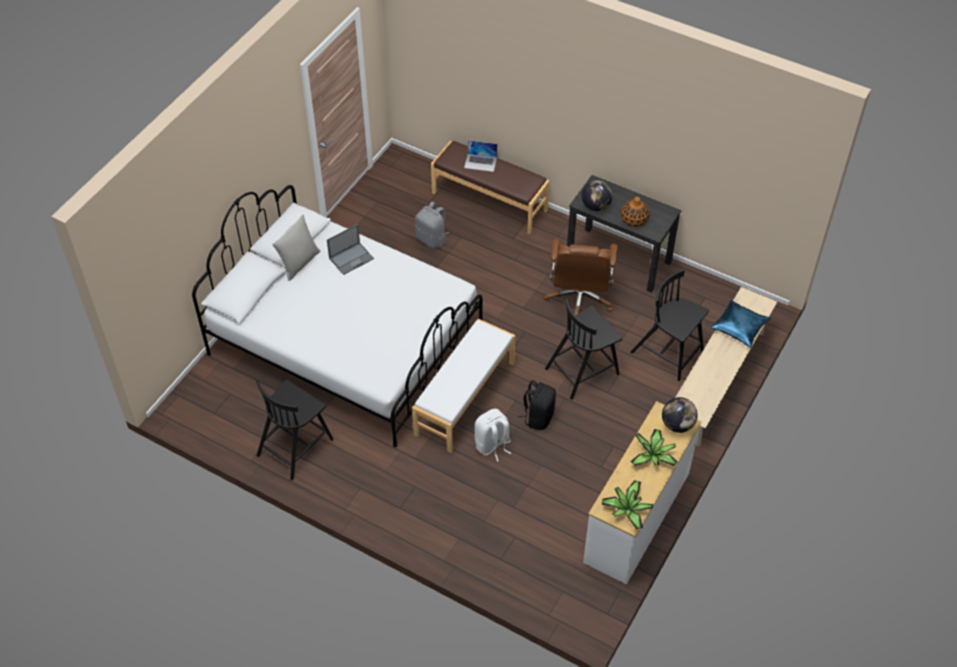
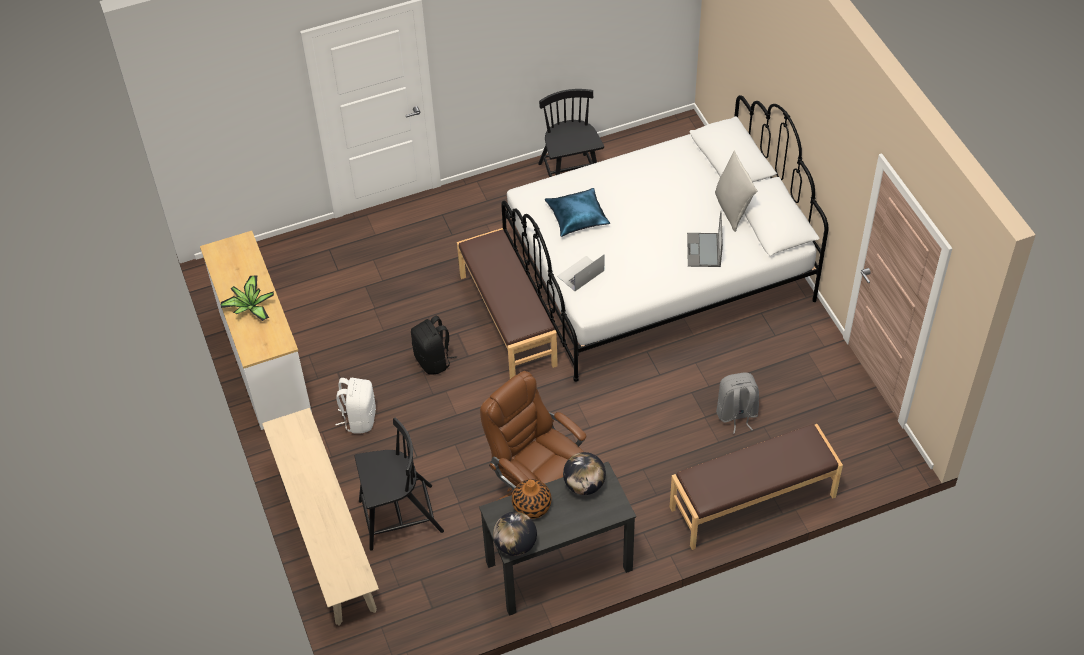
camera: 130 degrees right, 0 degrees up
white bench [412,319,515,453] -> brown bench [457,228,558,379]
laptop [464,140,497,172] -> laptop moved to [557,255,604,291]
white backpack [475,409,511,462] -> white backpack moved to [335,378,376,434]
black chair [545,296,622,400] -> none
potted plant [601,480,653,530] -> none
globe [662,397,698,433] -> globe moved to [493,512,537,556]
blue pillow [711,300,771,348] -> blue pillow moved to [545,188,610,237]

